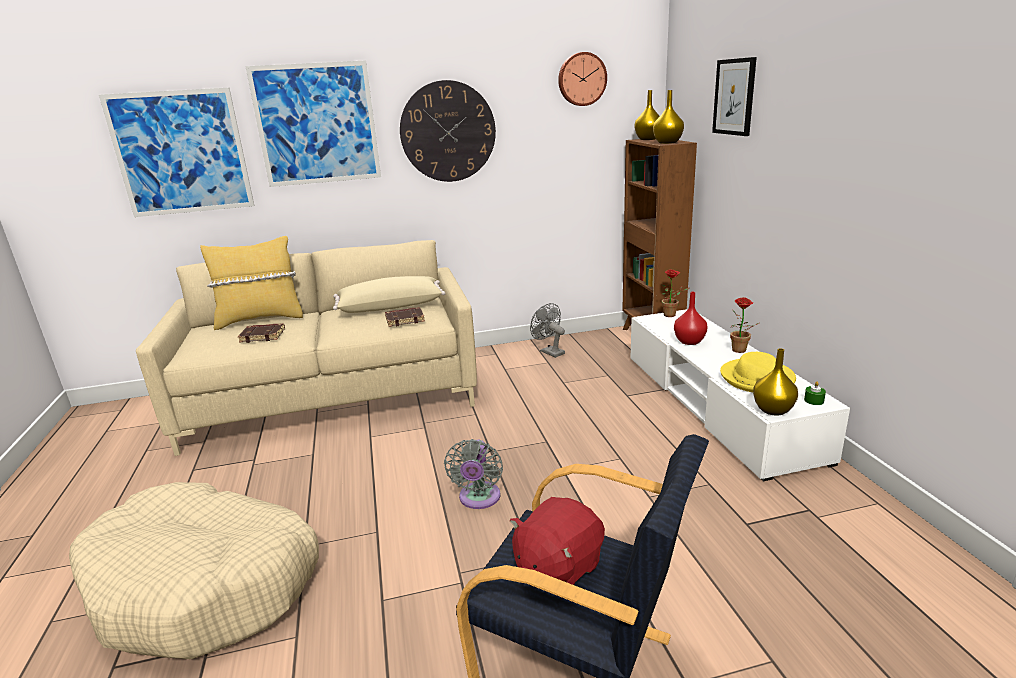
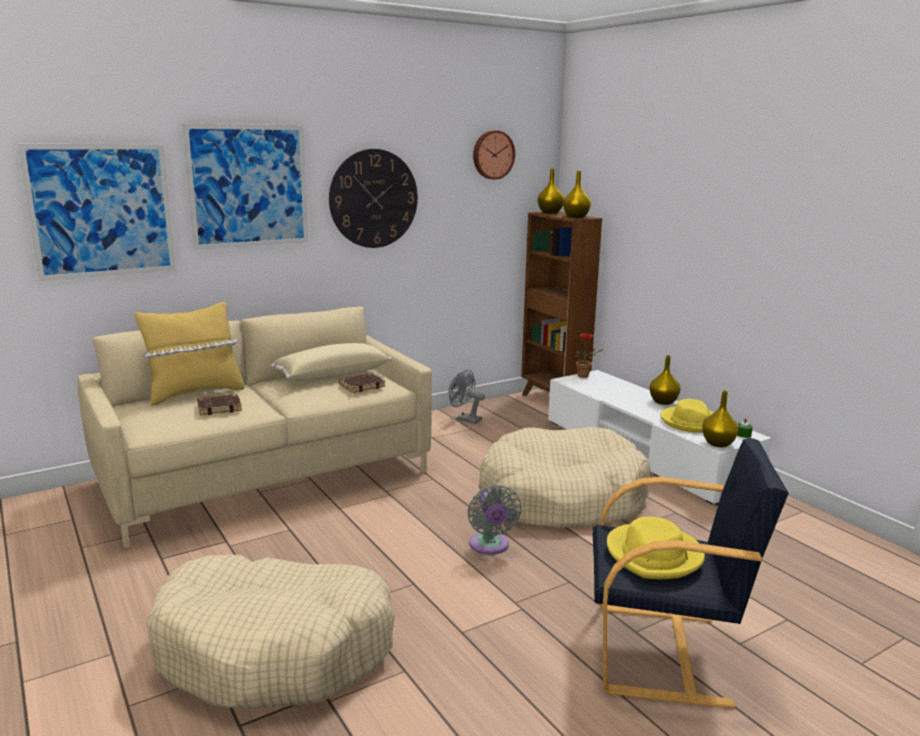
camera: 20 degrees left, 5 degrees down
red plush toy [510,497,605,585] -> yellow hat [607,517,705,579]
red vase [674,292,708,345] -> none
picture [712,57,757,136] -> none
potted plant [730,297,759,353] -> yellow vase [649,355,680,405]
none -> beige dog bed [479,427,651,529]

